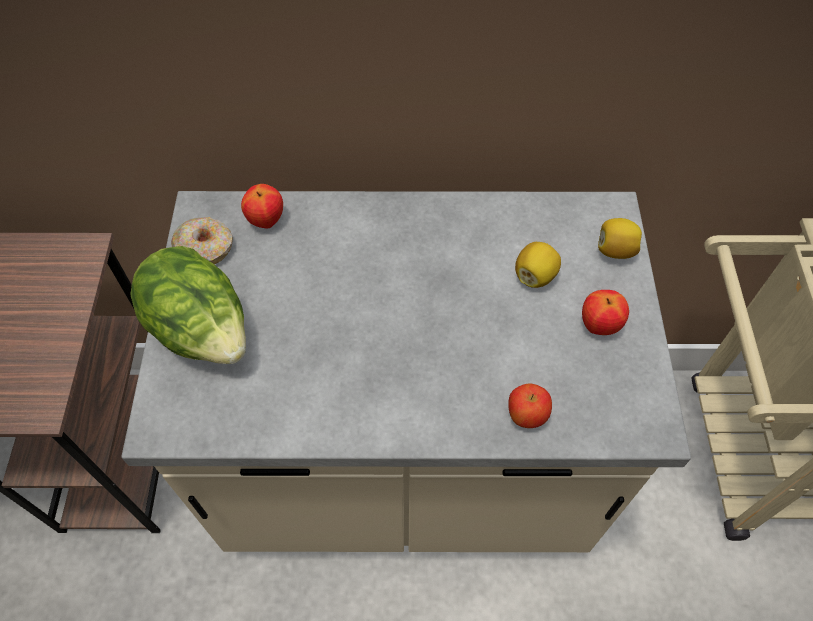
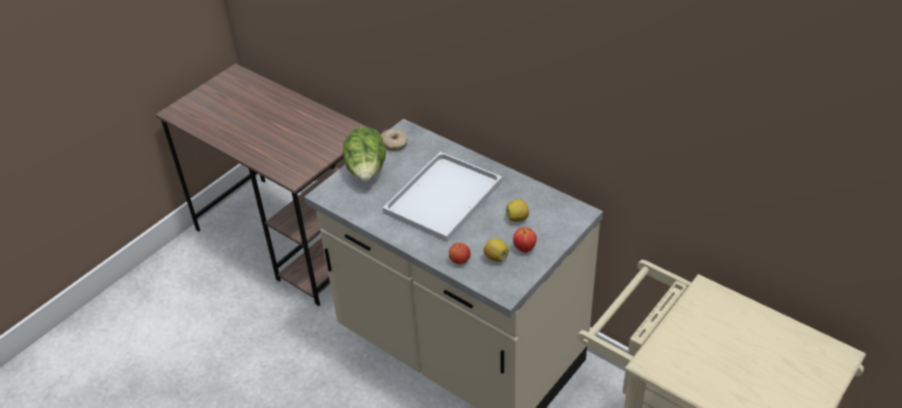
camera: 40 degrees right, 15 degrees down
apple [241,184,283,229] -> none
lemon [598,218,642,259] -> lemon moved to [483,238,509,262]
none -> white tray [383,152,502,242]

